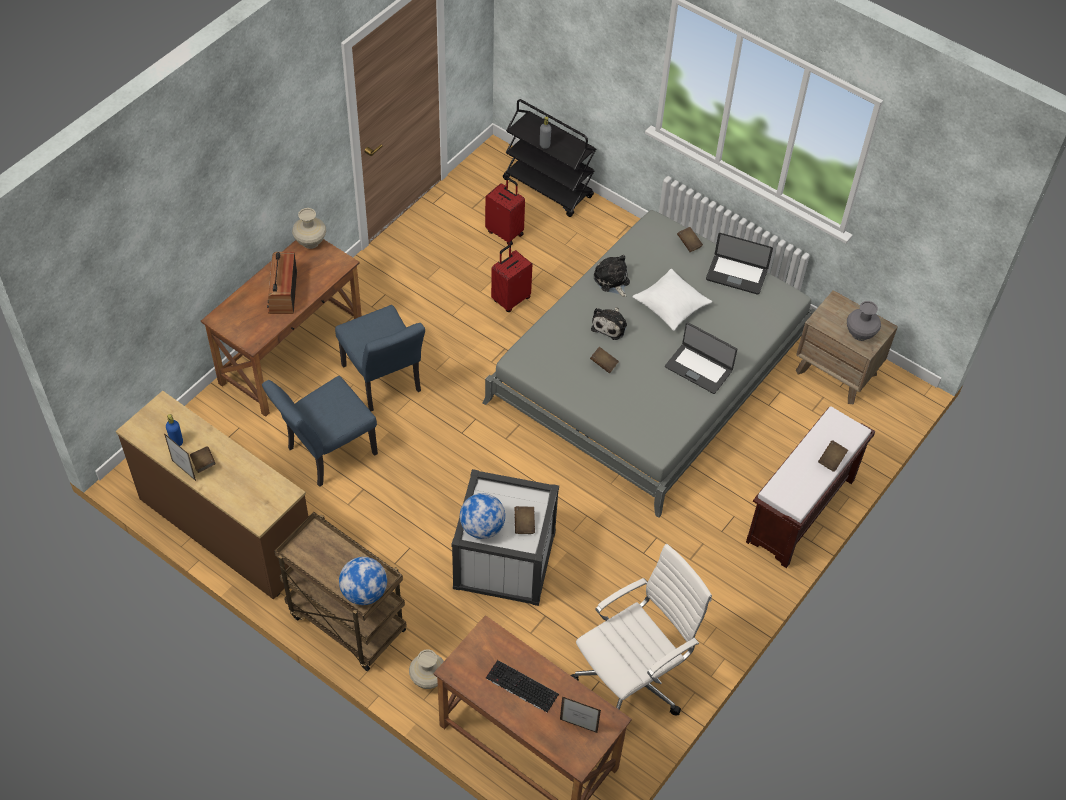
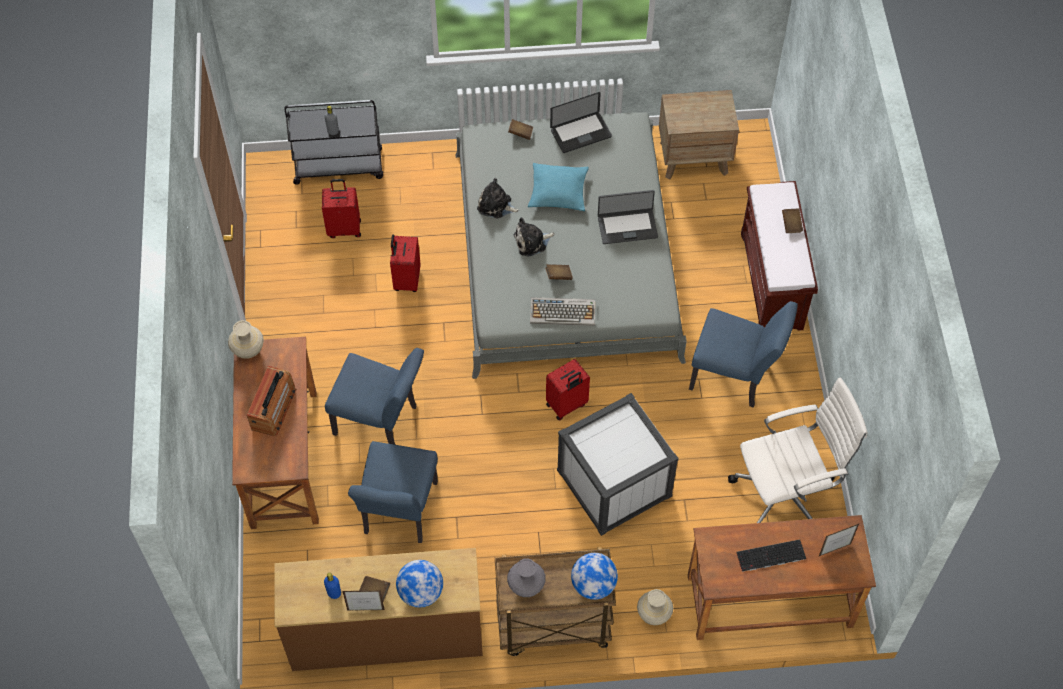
camera: 40 degrees left, 5 degrees up
radio [267,252,297,314] -> radio turned 120 degrees counterclockwise [247,366,296,436]
globe [460,493,505,539] -> globe moved to [396,560,443,607]
brown book [514,506,535,534] -> none
white office chair [571,544,712,716] -> white office chair turned 60 degrees clockwise [728,377,868,523]
plush toy [591,307,627,340] -> plush toy turned 90 degrees clockwise [514,217,555,257]
white pillow [632,269,713,331] -> turquoise pillow [528,163,589,211]
grey vase [847,301,881,341] -> grey vase moved to [507,558,546,597]
none -> keyboard [530,297,595,326]
none -> red suitcase [546,359,590,421]
none -> blue chair [689,301,798,407]

